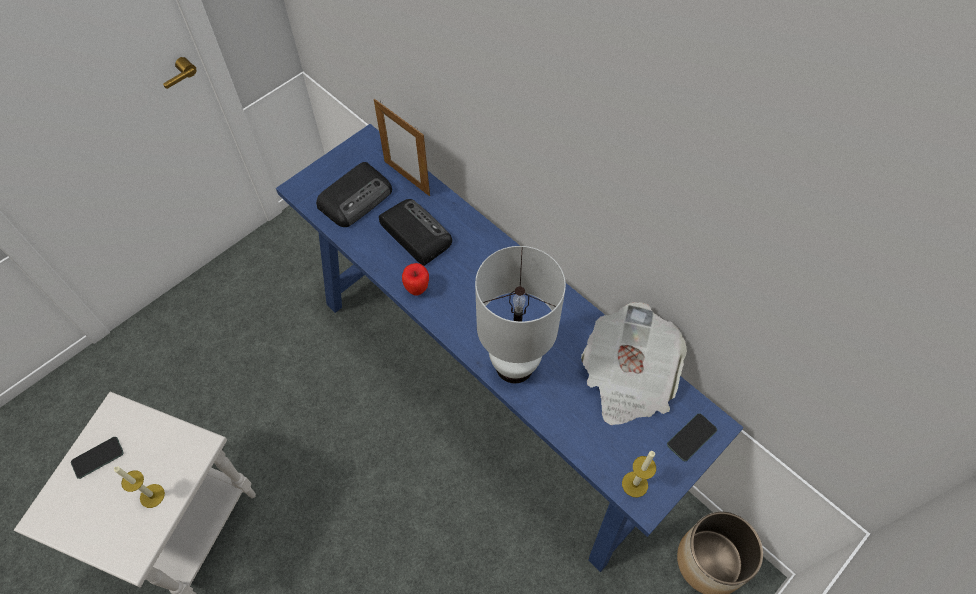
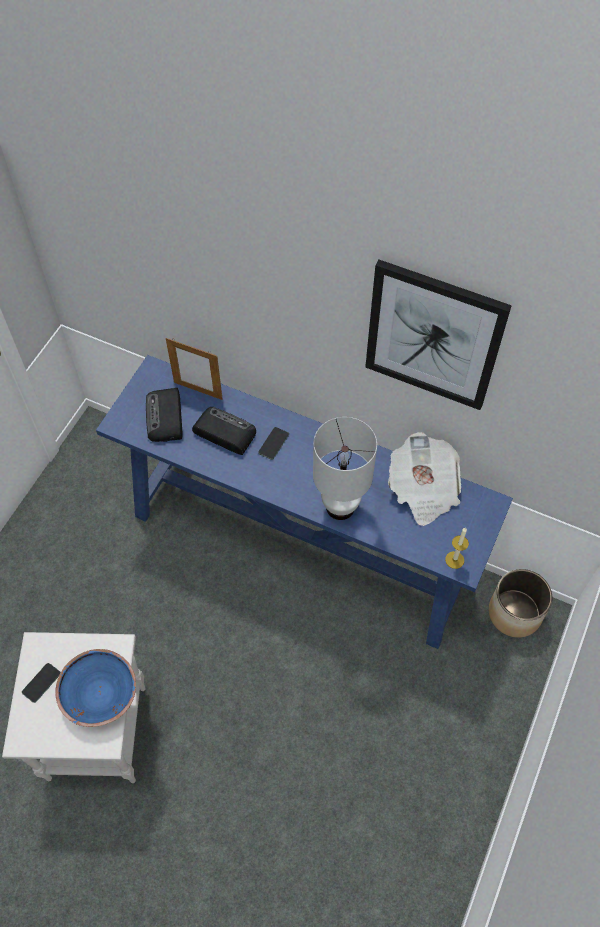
camera: 20 degrees left, 0 degrees up
candle [114,466,165,508] -> blue bowl [55,649,136,727]
radio [316,162,392,227] -> radio turned 150 degrees clockwise [146,388,182,442]
apple [402,263,429,296] -> none
phone [667,413,717,461] -> phone moved to [258,427,289,460]
none -> picture [365,260,512,410]

